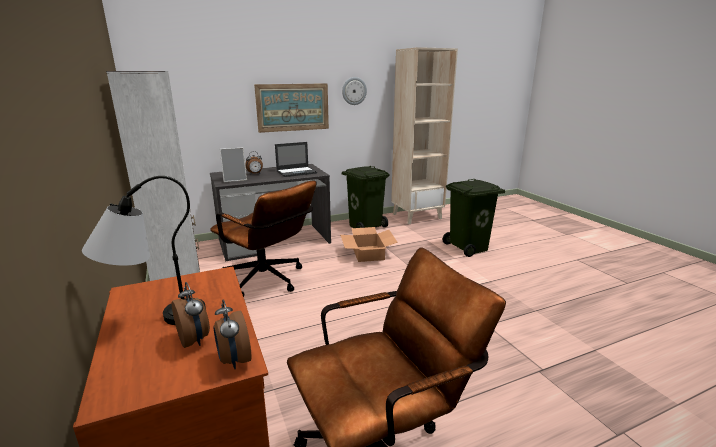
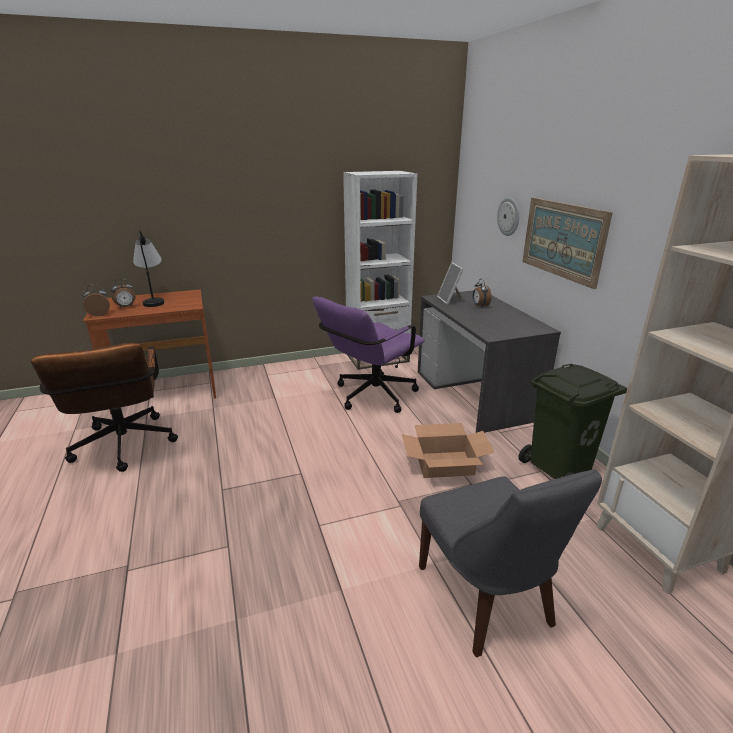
camera: 95 degrees right, 5 degrees up
brown office chair [210,181,316,297] -> purple office chair [312,297,425,413]
laptop [275,142,317,177] -> none
wall clock [342,77,367,105] -> wall clock moved to [497,197,519,236]
green trash can [442,179,505,257] -> grey chair [419,469,602,657]

